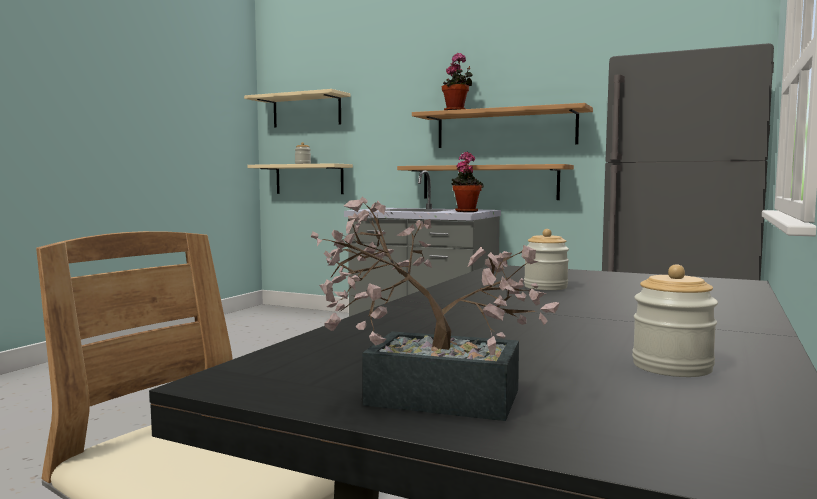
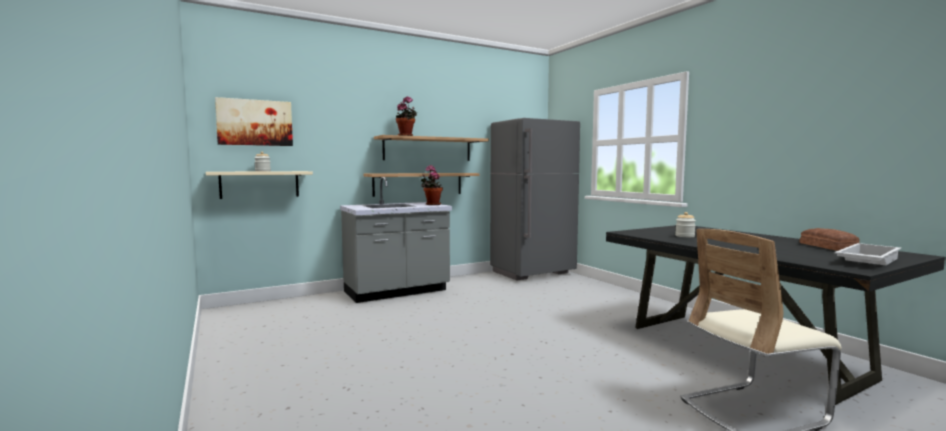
camera: 55 degrees left, 0 degrees up
beige shelf [244,89,351,128] -> picture [215,97,293,146]
potted plant [311,197,559,421] -> white tray [834,243,901,265]
jar [632,264,718,377] -> bread [799,228,860,251]

